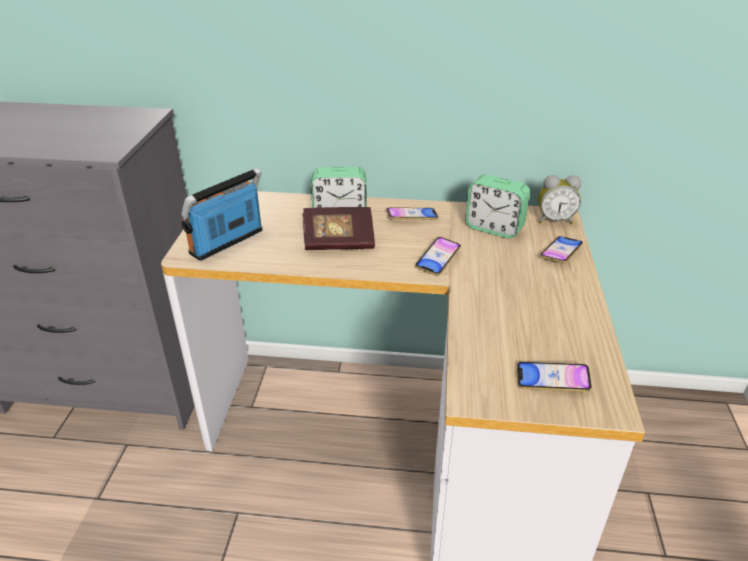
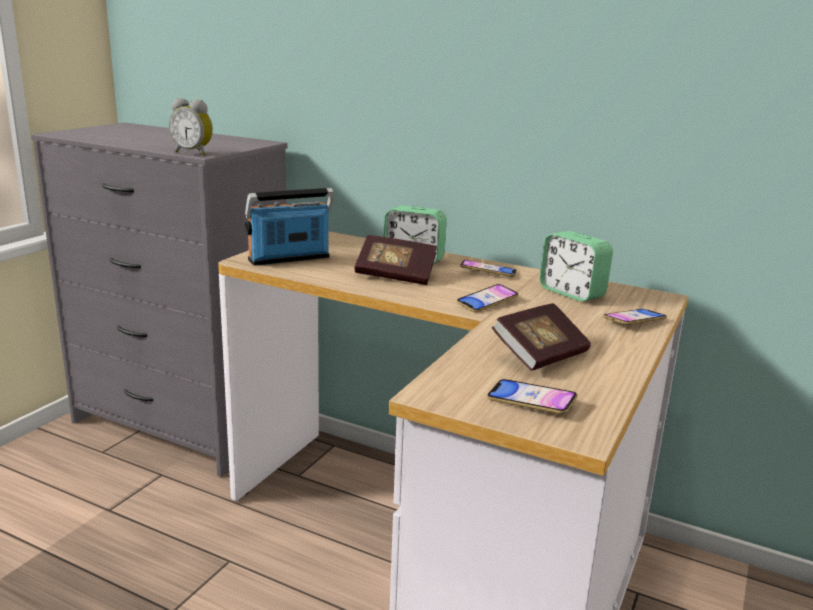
camera: 20 degrees right, 15 degrees down
alarm clock [538,175,581,224] -> alarm clock moved to [169,98,213,156]
none -> book [492,303,591,371]

